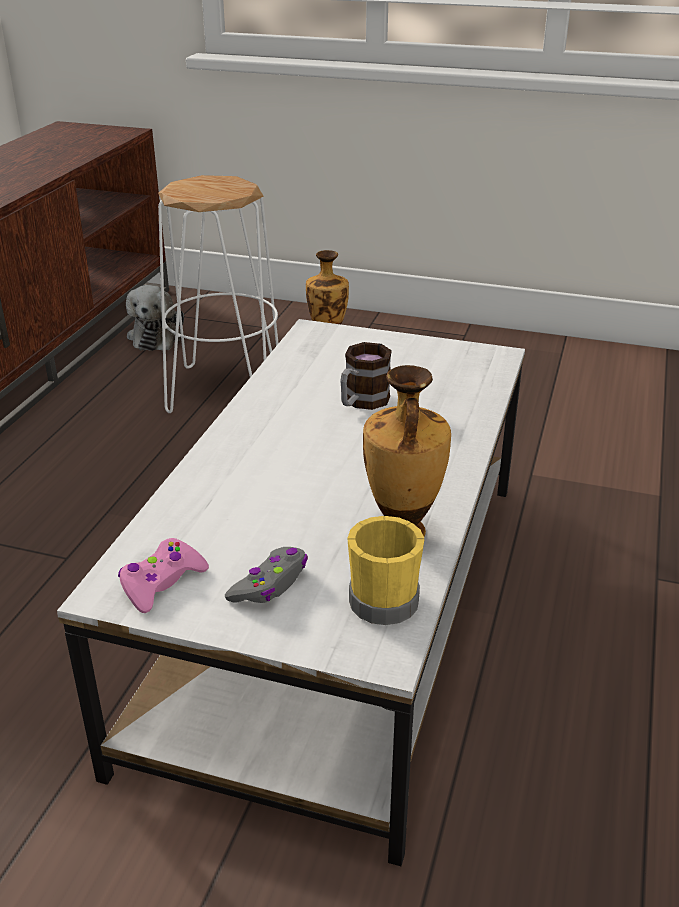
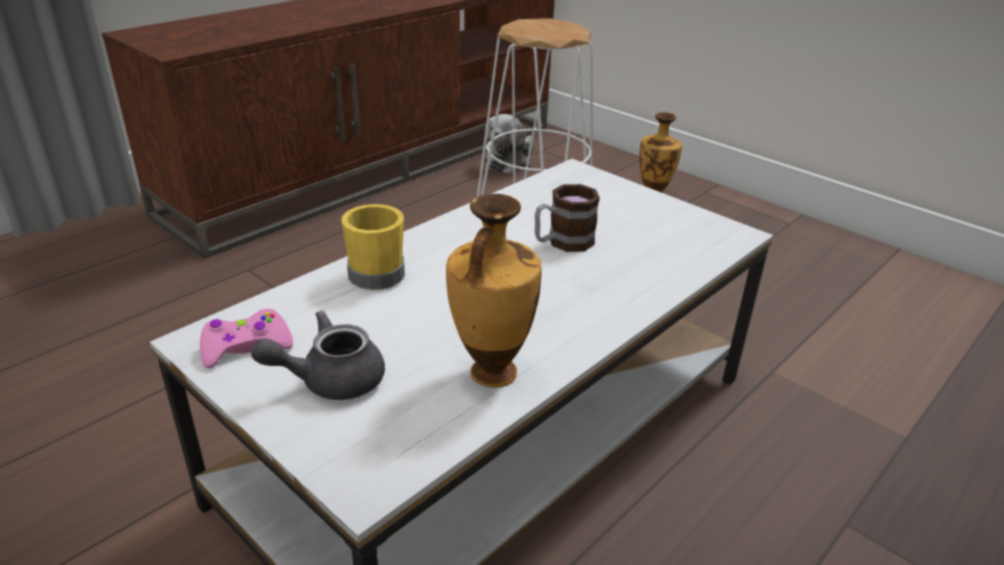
camera: 25 degrees right, 0 degrees up
grey game controller [225,547,308,603] -> grey teapot [251,311,385,400]
yellow mug [348,516,424,625] -> yellow mug moved to [341,204,405,290]

